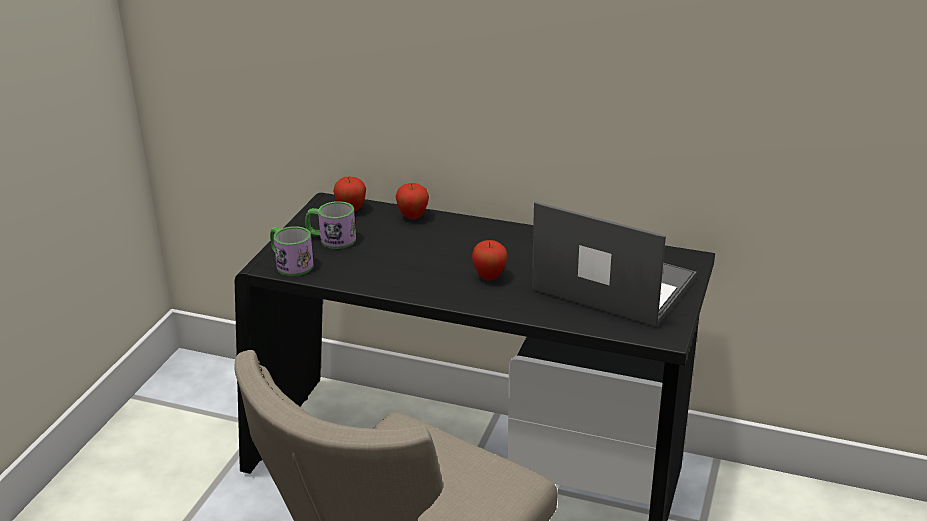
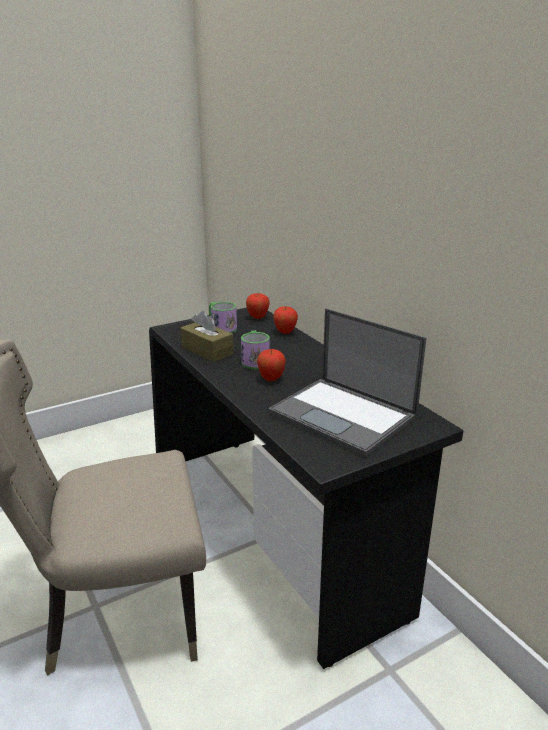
camera: 40 degrees right, 5 degrees down
mug [270,226,314,276] -> mug moved to [241,331,270,369]
laptop [532,202,697,328] -> laptop turned 150 degrees clockwise [268,308,426,457]
none -> brown tissue box [180,311,234,362]

